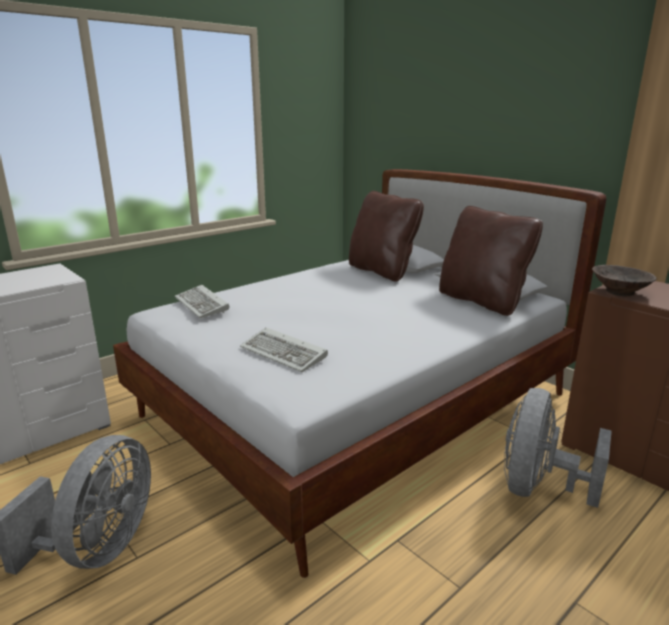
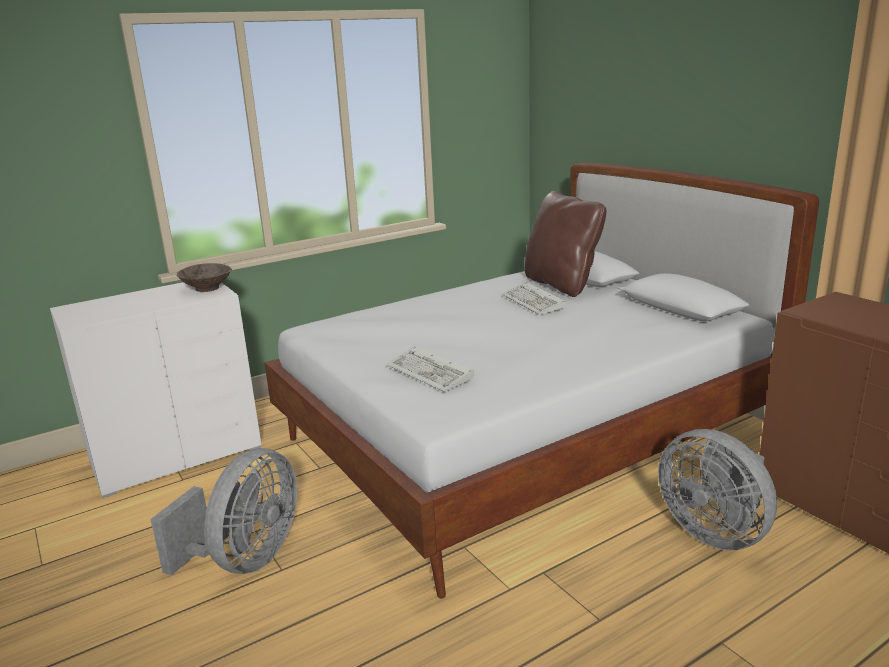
camera: 10 degrees right, 0 degrees up
keyboard [175,285,229,318] -> keyboard moved to [502,282,566,315]
brown pillow [439,206,543,316] -> none
grey fan [504,388,612,508] -> grey fan turned 75 degrees counterclockwise [658,429,777,551]
brown bowl [592,265,657,297] -> brown bowl moved to [177,263,232,292]

